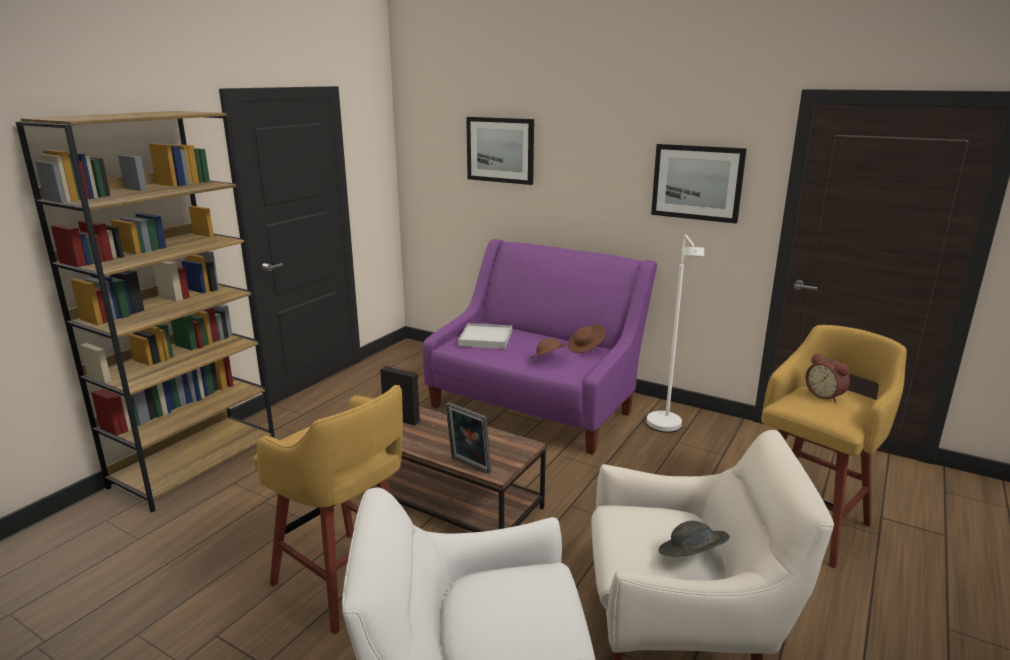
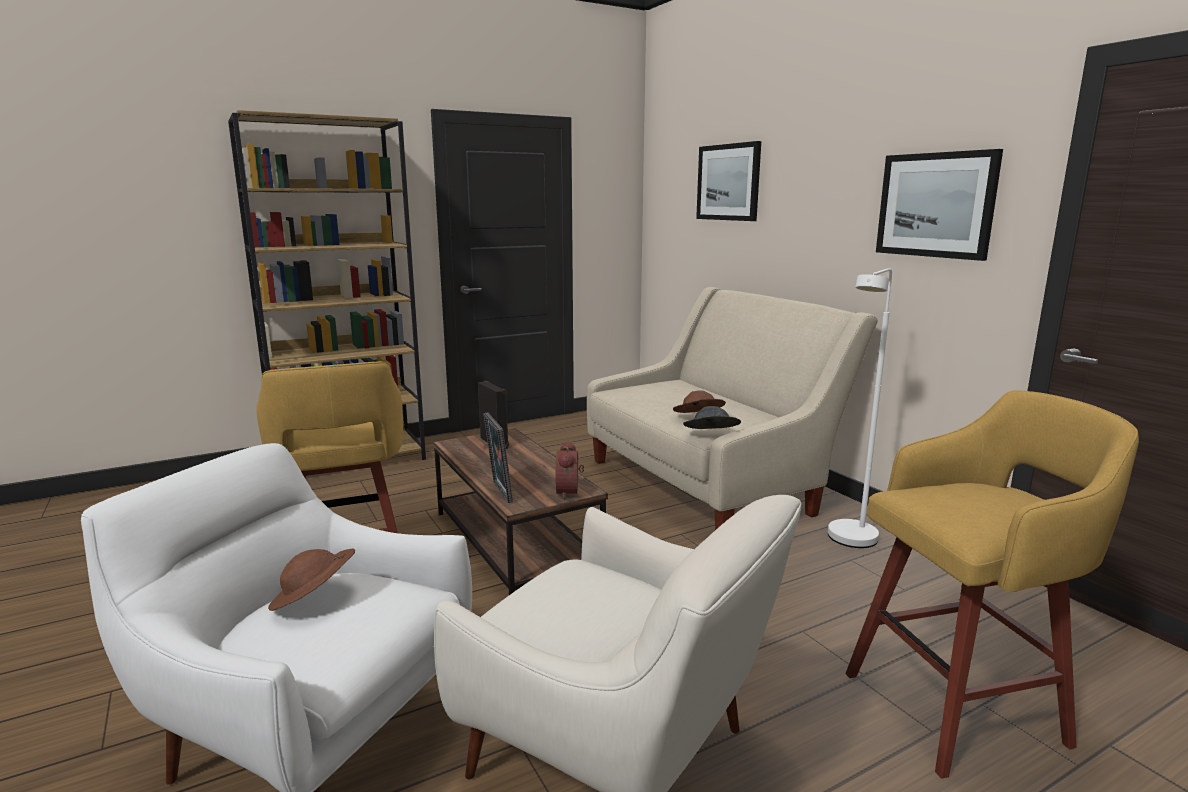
camera: 30 degrees right, 5 degrees down
purple sofa [423,239,657,455] -> beige sofa [587,287,878,530]
white tray [458,323,512,349] -> none
brown hat [568,325,605,353] -> brown hat moved to [268,549,355,611]
grey hat [658,521,730,557] -> grey hat moved to [683,406,741,429]
alarm clock [806,353,850,403] -> alarm clock moved to [555,441,584,499]

